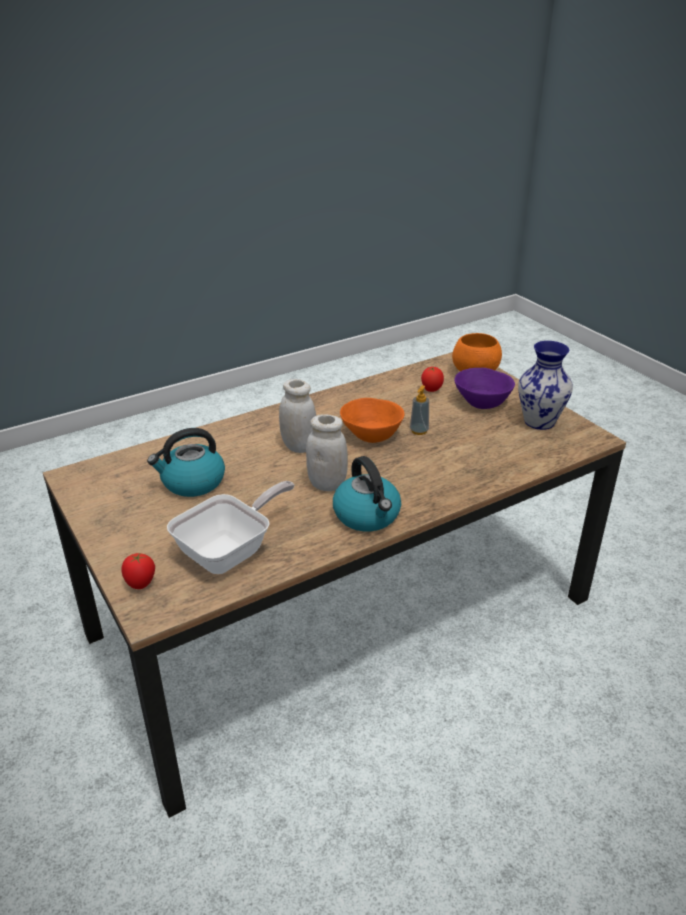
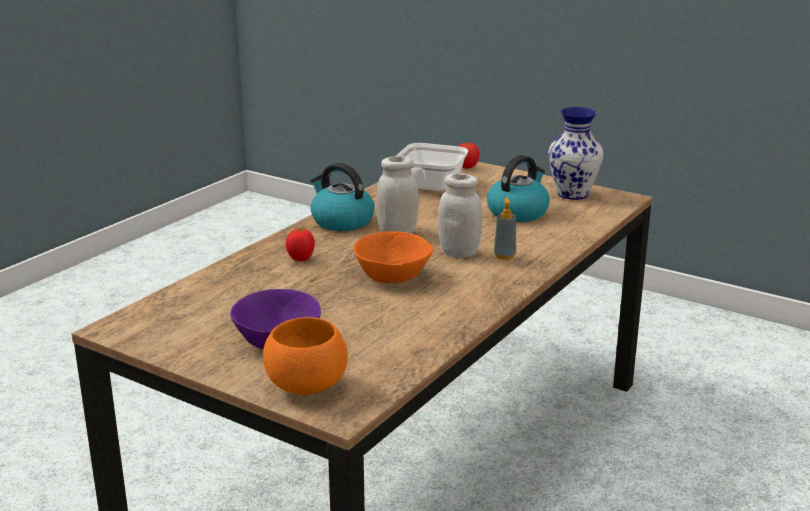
camera: 155 degrees right, 10 degrees down
soap dispenser [410,385,429,435] -> soap dispenser moved to [494,197,516,260]
tomato [421,367,444,392] -> tomato moved to [286,228,315,261]
vase [518,341,573,430] -> vase moved to [548,107,604,200]

